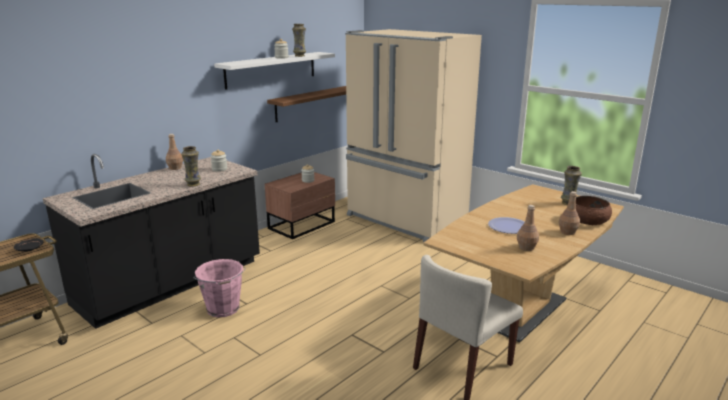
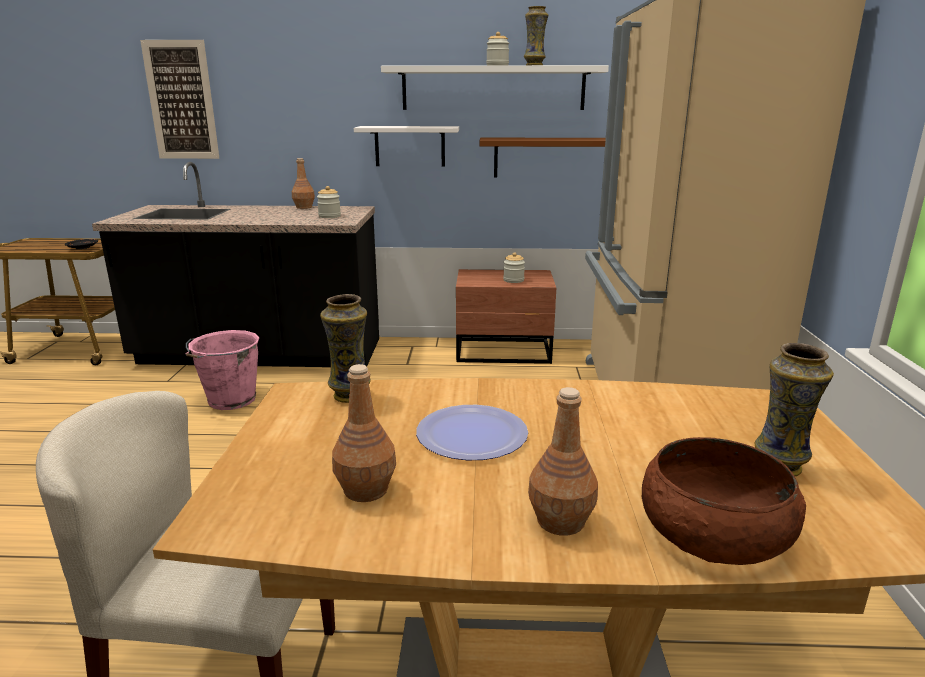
camera: 50 degrees right, 0 degrees up
vase [181,146,201,186] -> vase moved to [320,294,371,403]
none -> picture [140,40,219,159]
none -> white shelf [354,126,459,167]

